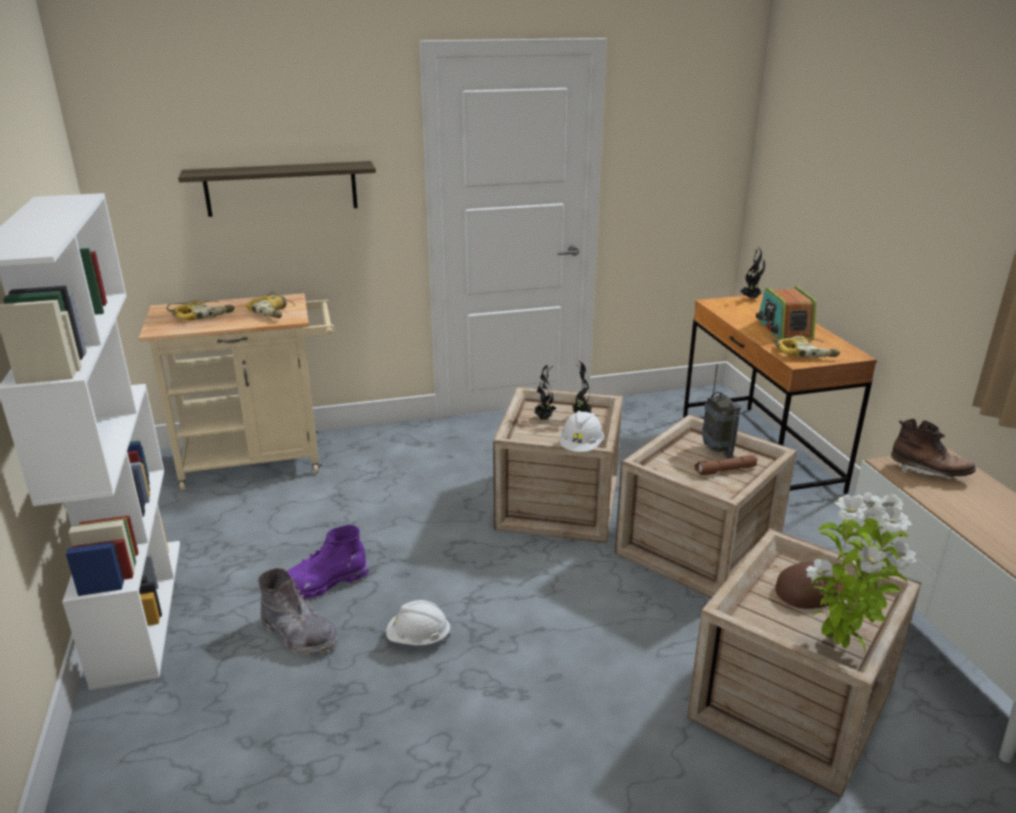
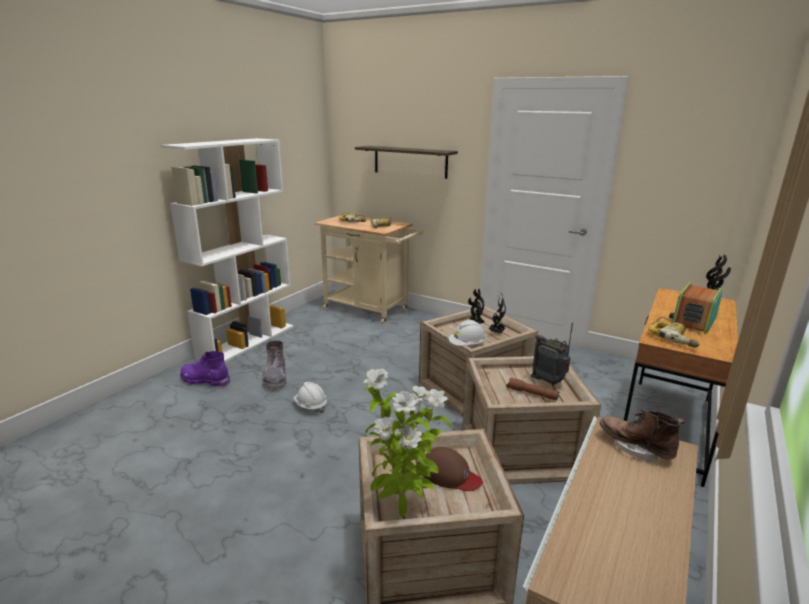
camera: 45 degrees right, 5 degrees down
purple boot [287,525,369,601] -> purple boot moved to [180,351,230,387]
radio [702,364,741,459] -> radio turned 105 degrees clockwise [531,323,573,385]
brown boot [891,419,976,479] -> brown boot turned 150 degrees clockwise [600,410,685,463]

